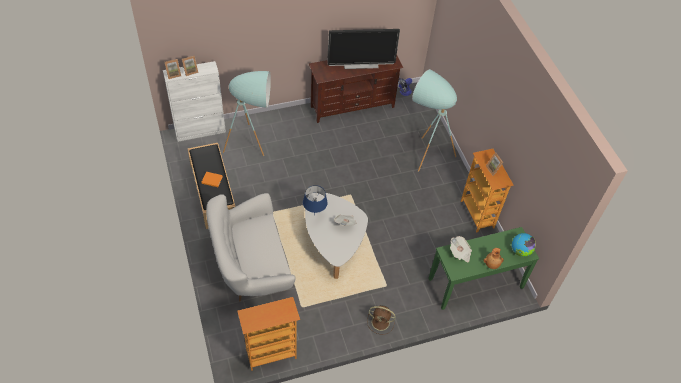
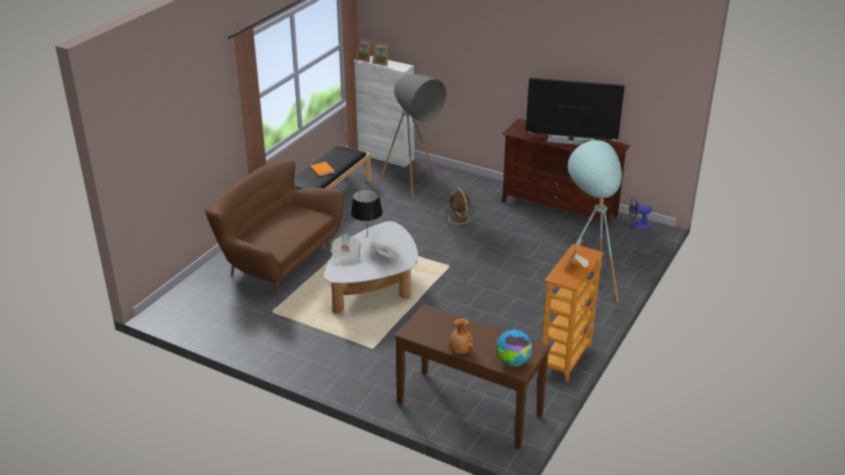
camera: 50 degrees right, 20 degrees down
white sofa [206,193,296,301] -> brown sofa [205,159,344,293]
turquoise floor lamp [223,71,271,156] -> grey floor lamp [380,74,446,198]
bookcase [238,297,300,371] -> none
blue table lamp [303,185,327,213] -> black table lamp [350,189,383,237]
television [327,29,400,69] -> television turned 150 degrees clockwise [526,78,625,145]
brown fan [367,305,396,335] -> brown fan moved to [444,187,475,227]
green console table [428,227,539,310] -> brown console table [395,304,550,450]
newspaper [450,236,472,263] -> newspaper moved to [331,234,361,267]

